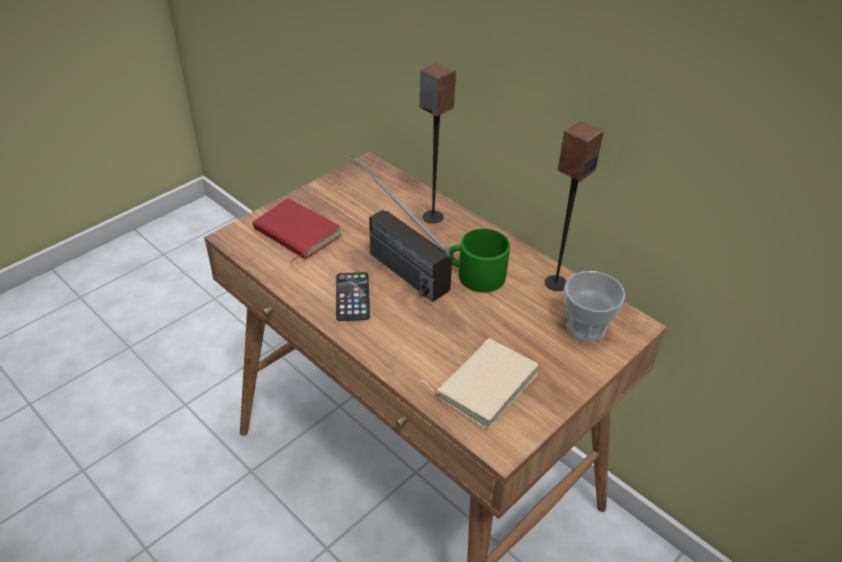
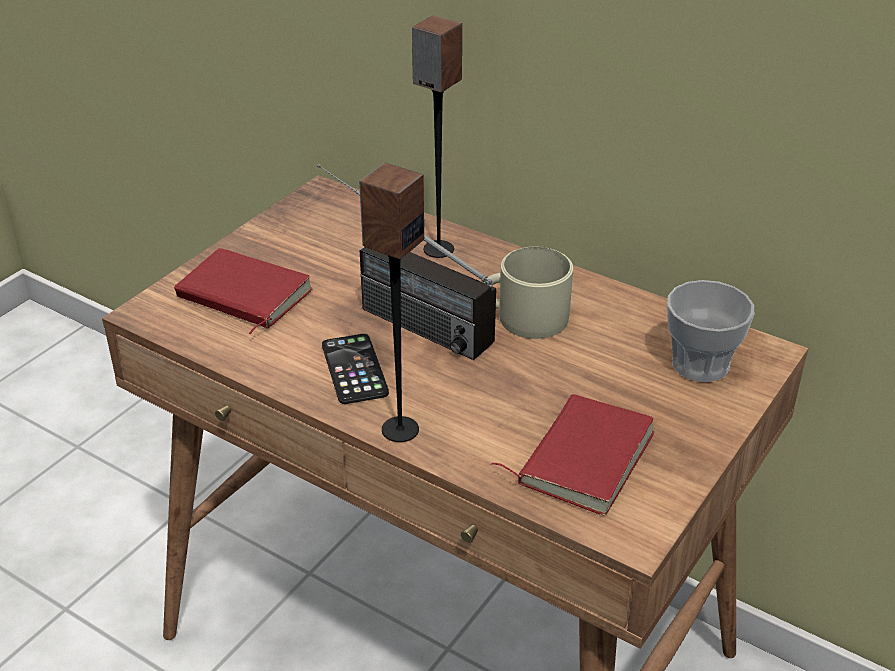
camera: 10 degrees left, 5 degrees down
beige book [420,338,538,429] -> red book [491,394,654,515]
green mug [449,229,510,293] -> beige mug [483,247,573,339]
speaker [545,121,603,291] -> speaker moved to [359,163,424,442]

